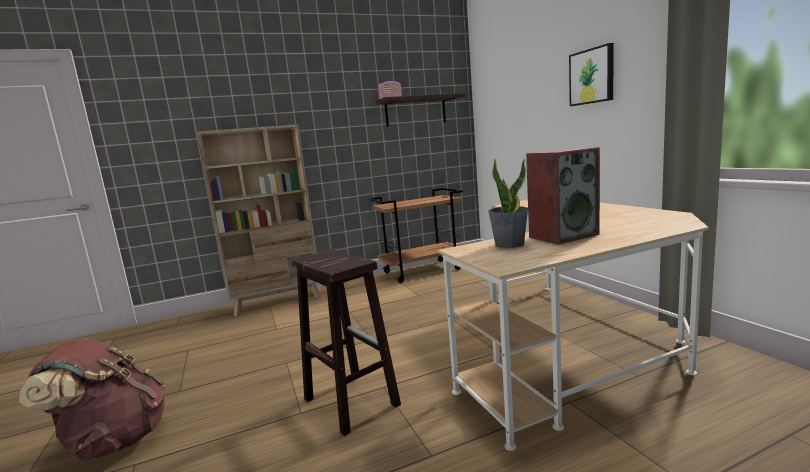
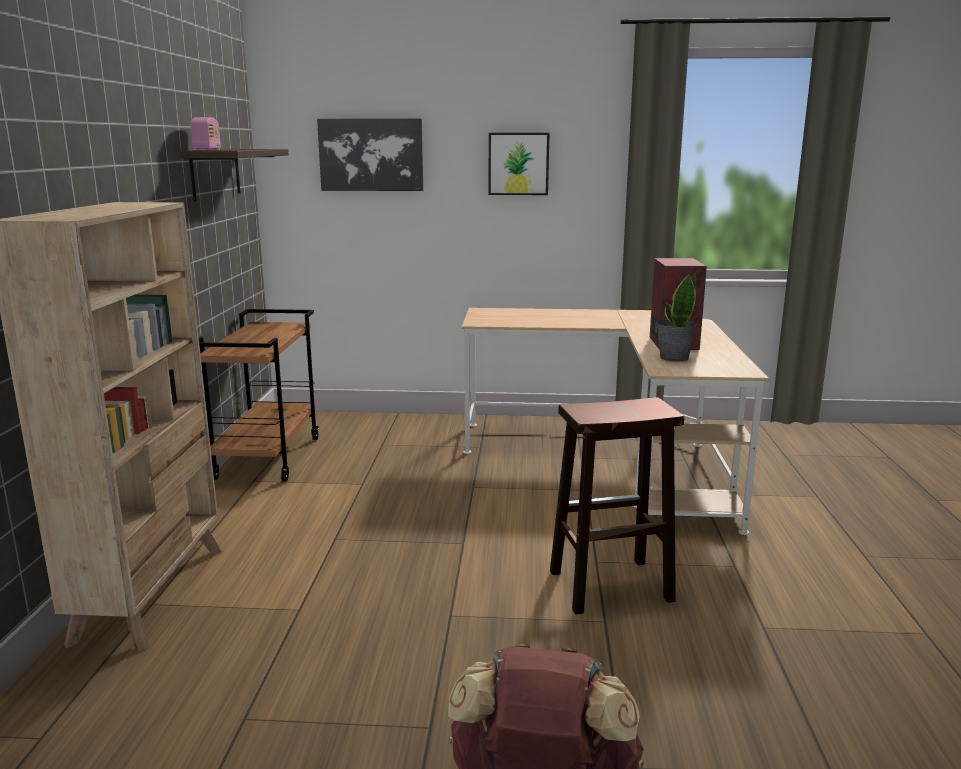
camera: 65 degrees left, 5 degrees up
none -> picture [317,118,423,191]

